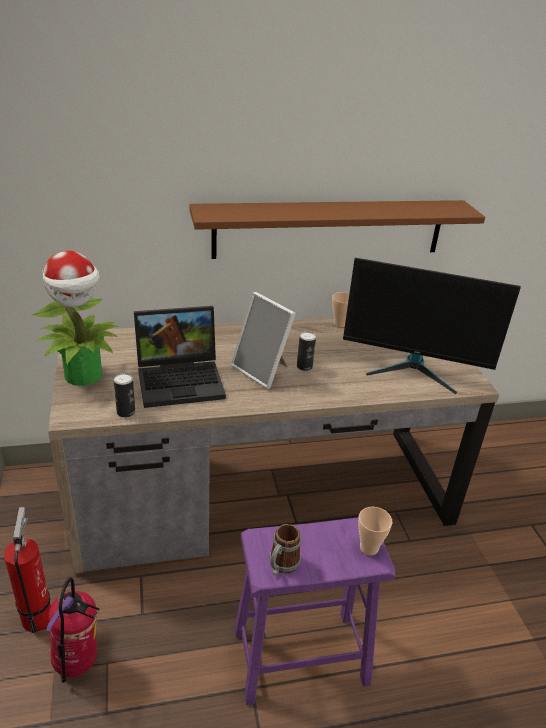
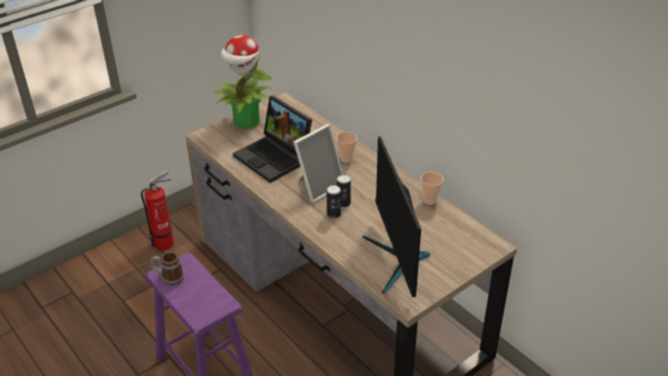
camera: 65 degrees right, 5 degrees up
fire extinguisher [46,577,100,683] -> none
can [114,373,135,417] -> can moved to [327,185,341,218]
brown shelf [189,200,485,259] -> none
picture frame [231,292,296,389] -> picture frame turned 150 degrees counterclockwise [293,124,343,203]
cup [358,507,392,555] -> cup moved to [336,132,357,163]

